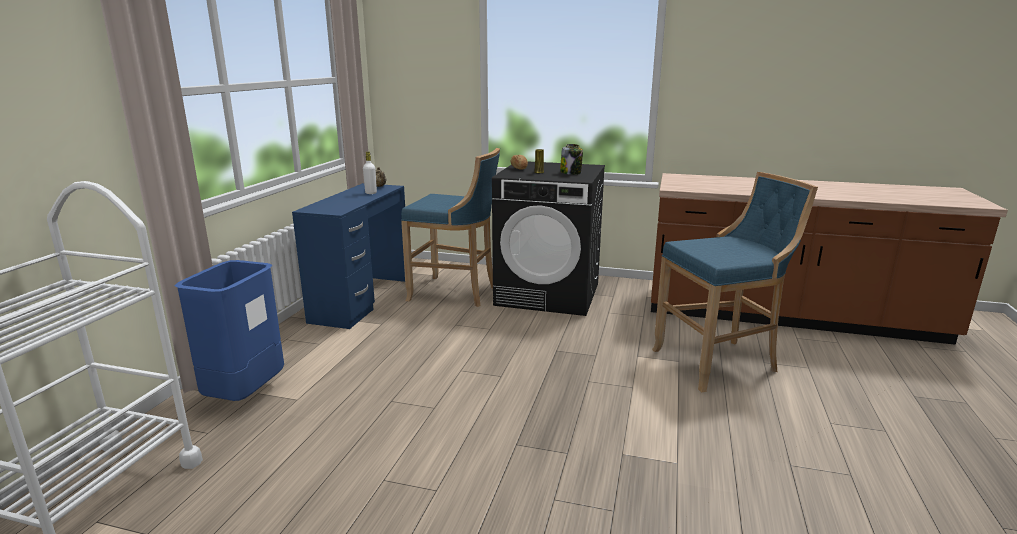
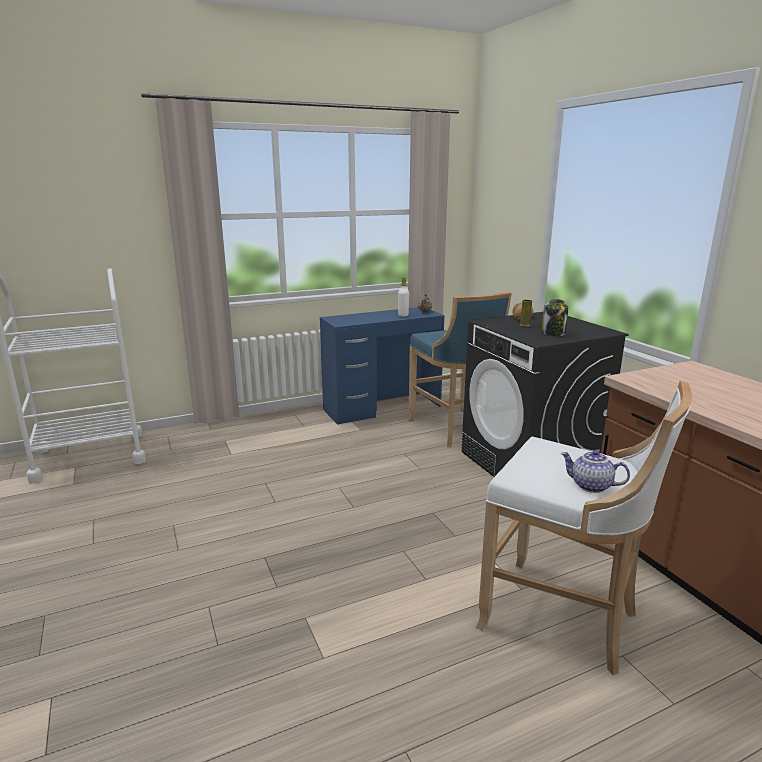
camera: 50 degrees right, 0 degrees up
blue trash can [174,260,284,401] -> none
blue stool [652,172,818,392] -> white stool [476,381,692,675]
none -> teapot [561,450,630,493]

